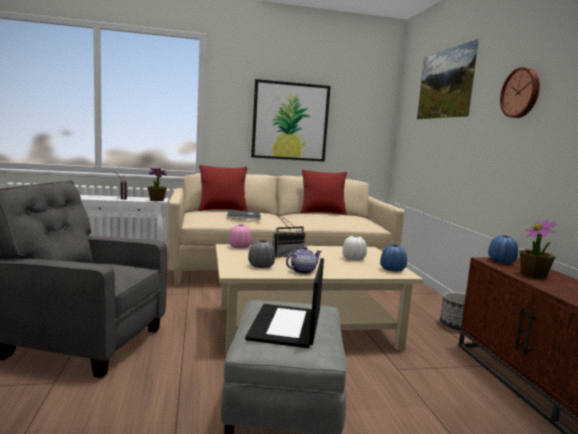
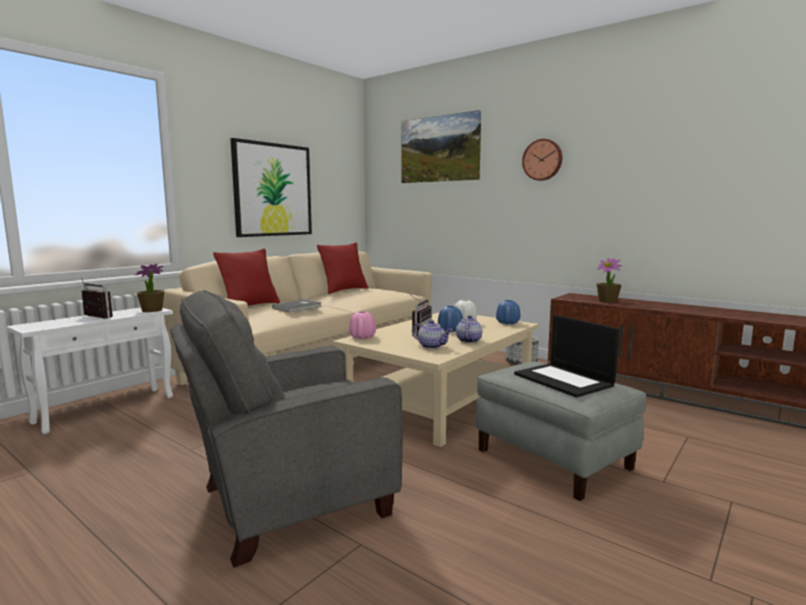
camera: 40 degrees left, 0 degrees up
grey vase [248,240,275,268] -> teapot [412,320,452,349]
blue vase [488,235,518,264] -> blue vase moved to [438,306,463,332]

